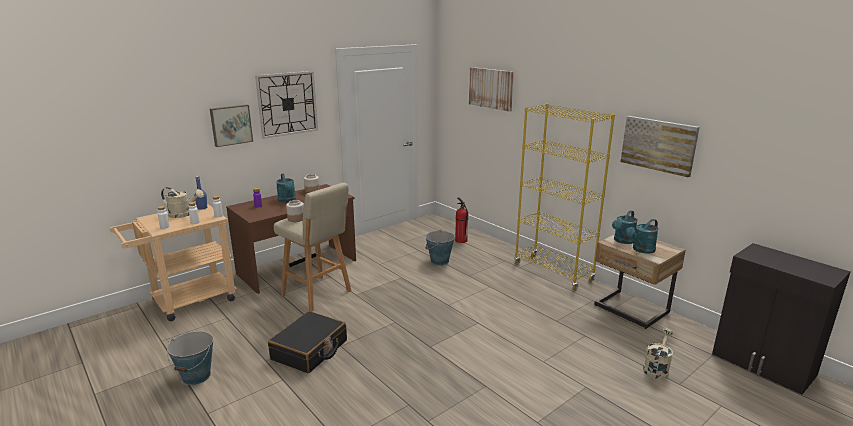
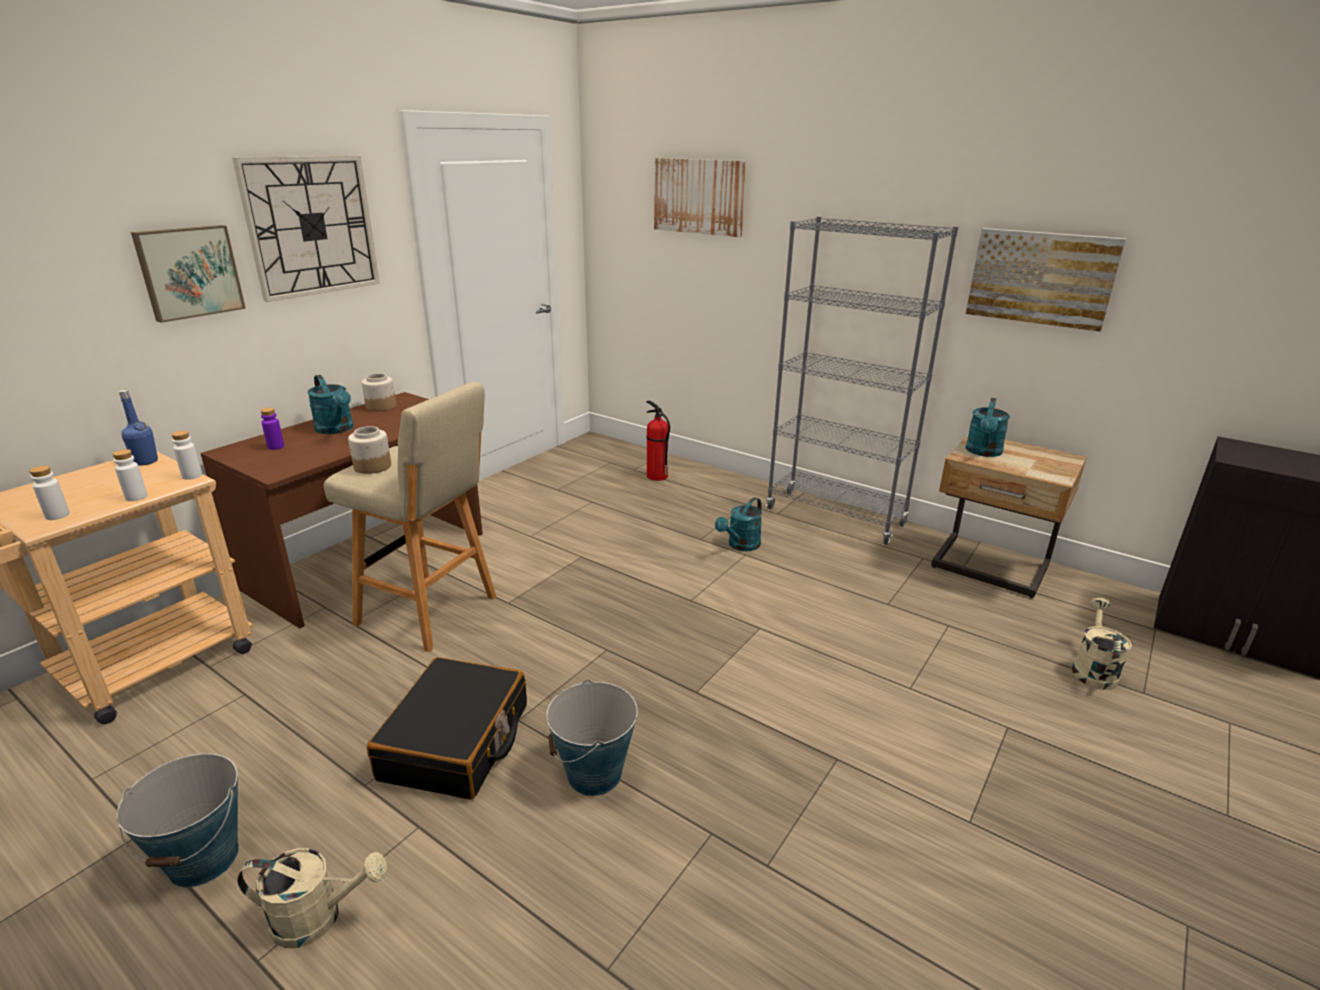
camera: 15 degrees left, 5 degrees up
beige watering can [161,187,204,218] -> beige watering can moved to [237,848,387,948]
bucket [426,230,455,265] -> bucket moved to [546,679,638,796]
yellow bookcase [514,104,615,291] -> grey bookcase [766,217,958,544]
turquoise watering can [626,219,658,254] -> turquoise watering can moved to [715,497,762,551]

